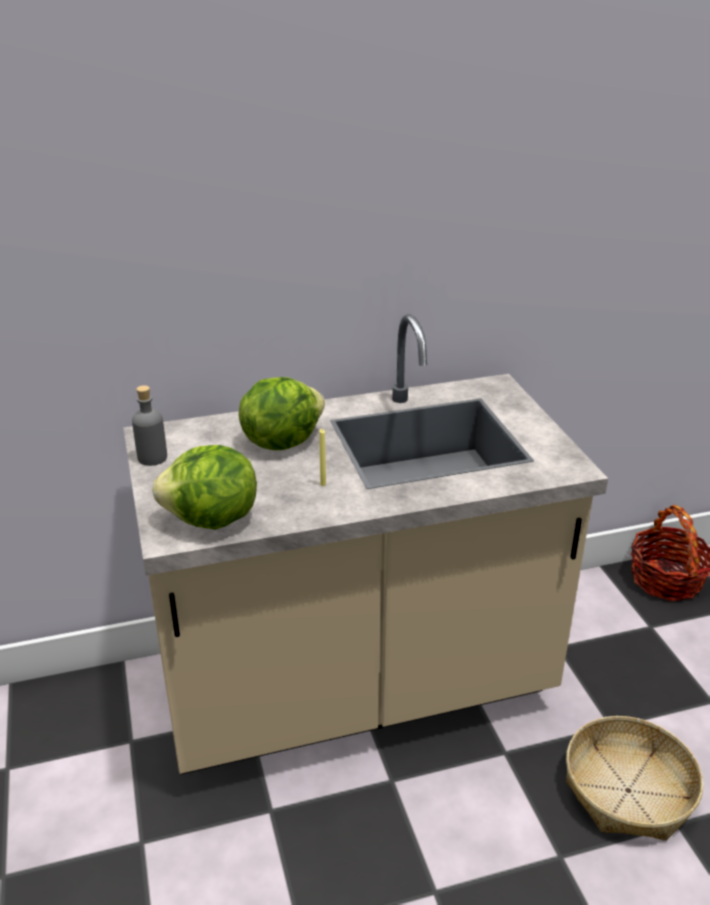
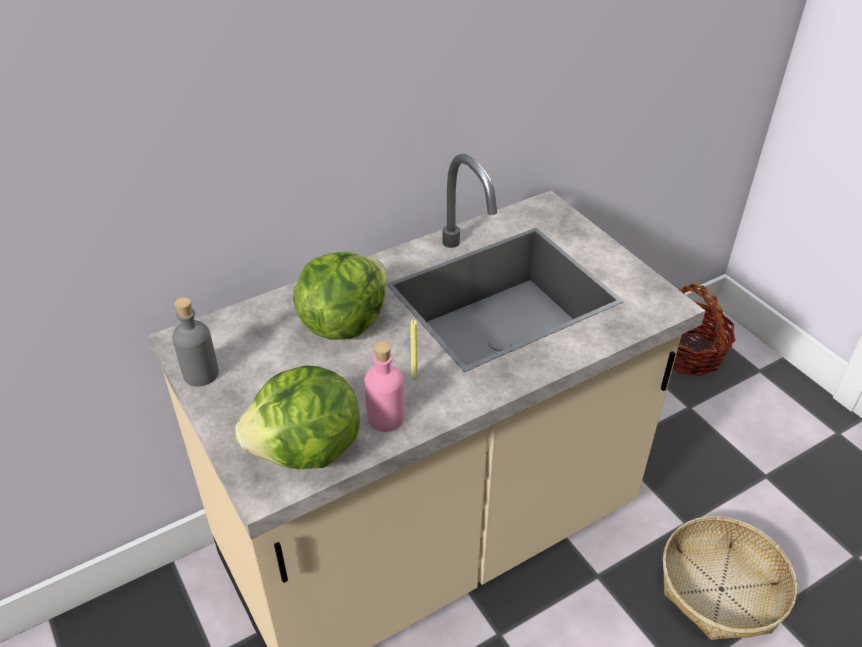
camera: 15 degrees left, 10 degrees up
none -> pink bottle [365,341,405,432]

